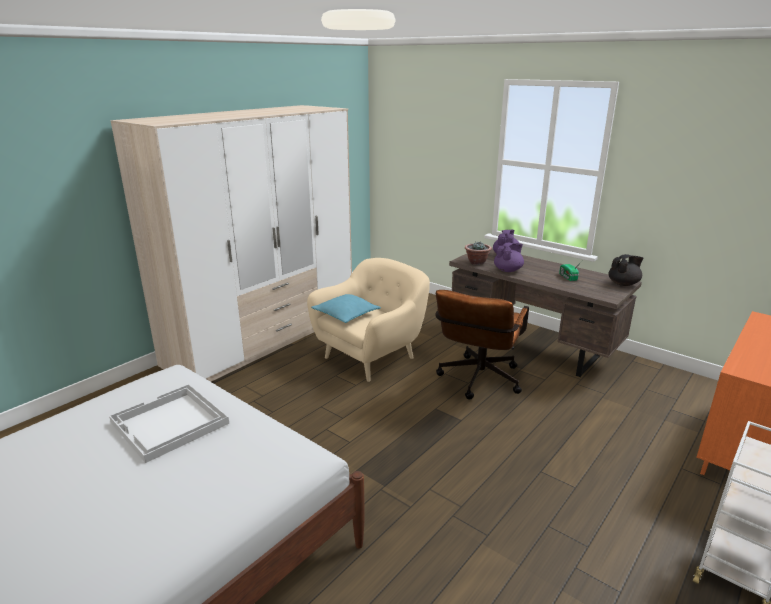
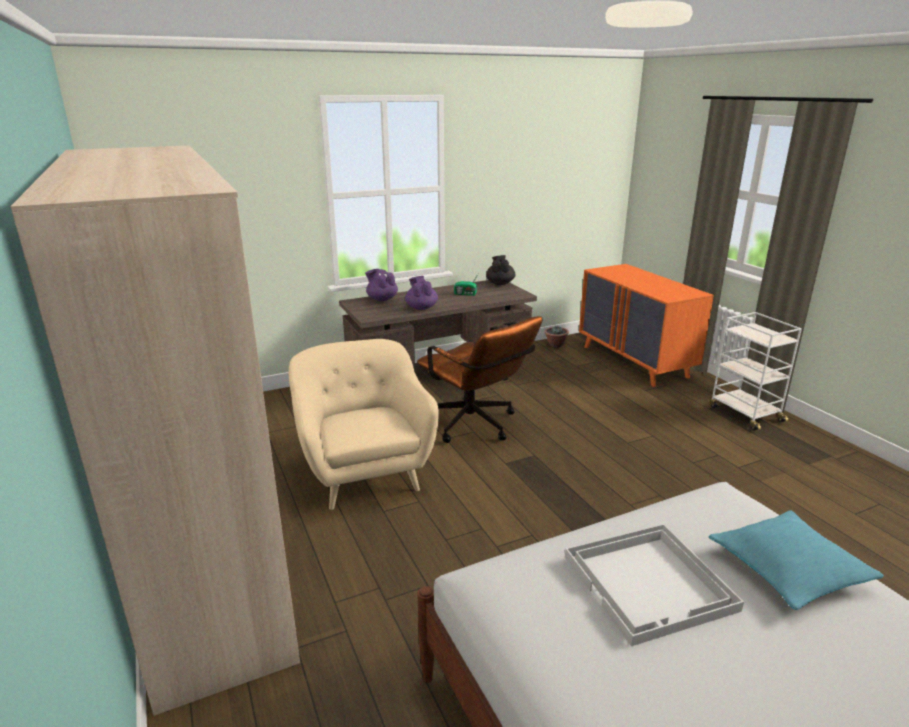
camera: 65 degrees left, 0 degrees up
turquoise pillow [312,294,381,323] -> turquoise pillow moved to [709,510,884,610]
potted plant [465,241,492,265] -> potted plant moved to [544,326,569,348]

